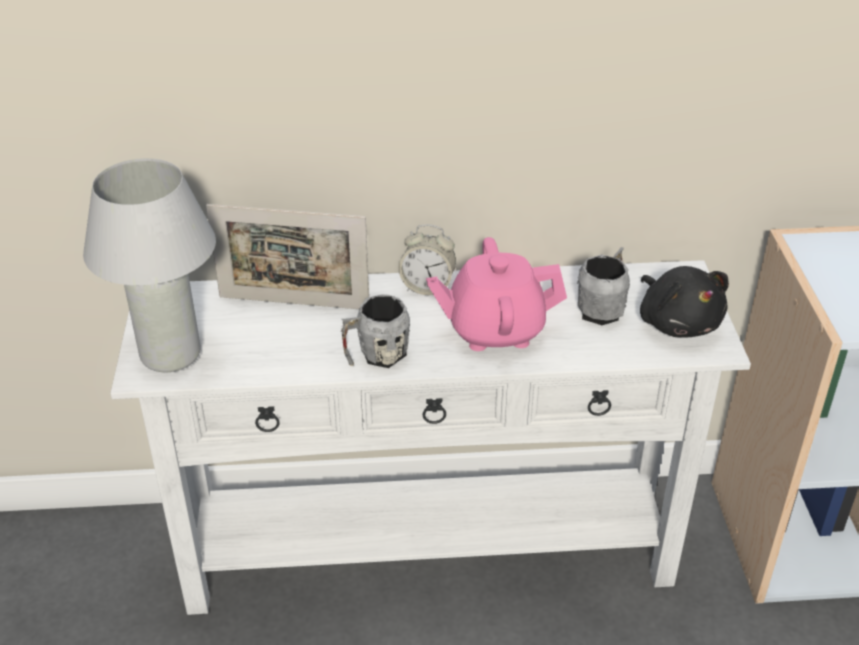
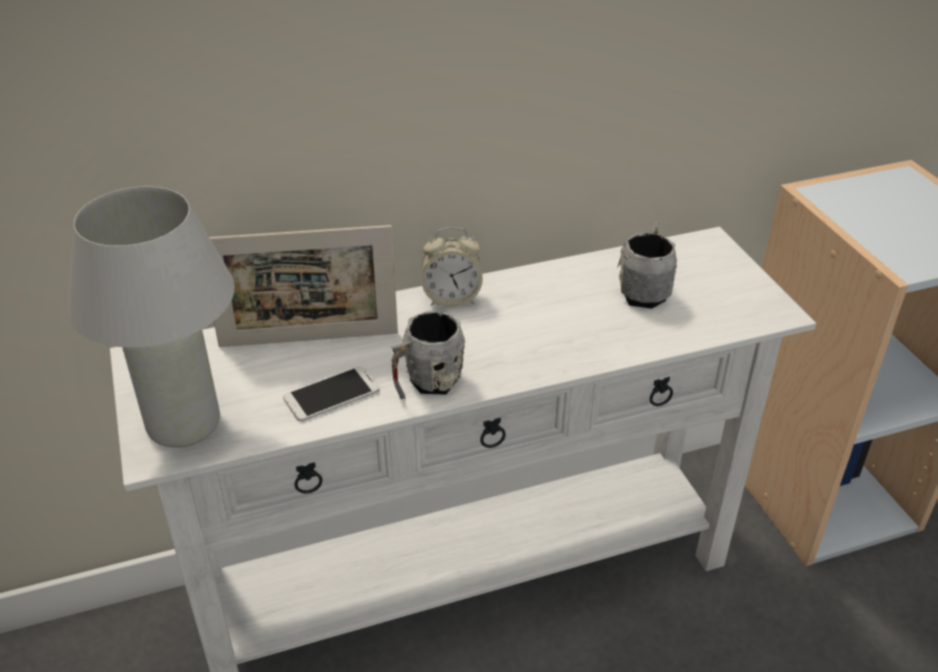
camera: 15 degrees left, 0 degrees up
pink teapot [426,237,567,351] -> none
black plush toy [640,266,729,338] -> none
none -> phone [283,366,379,422]

